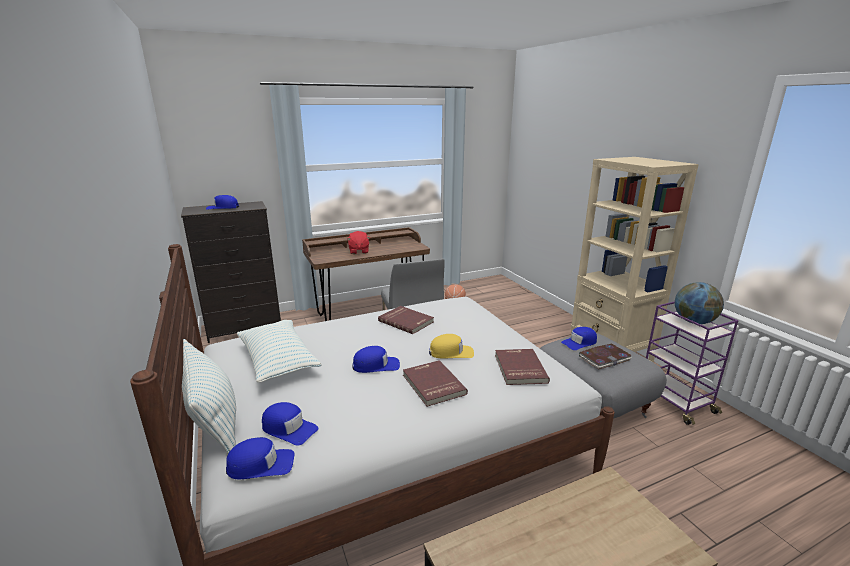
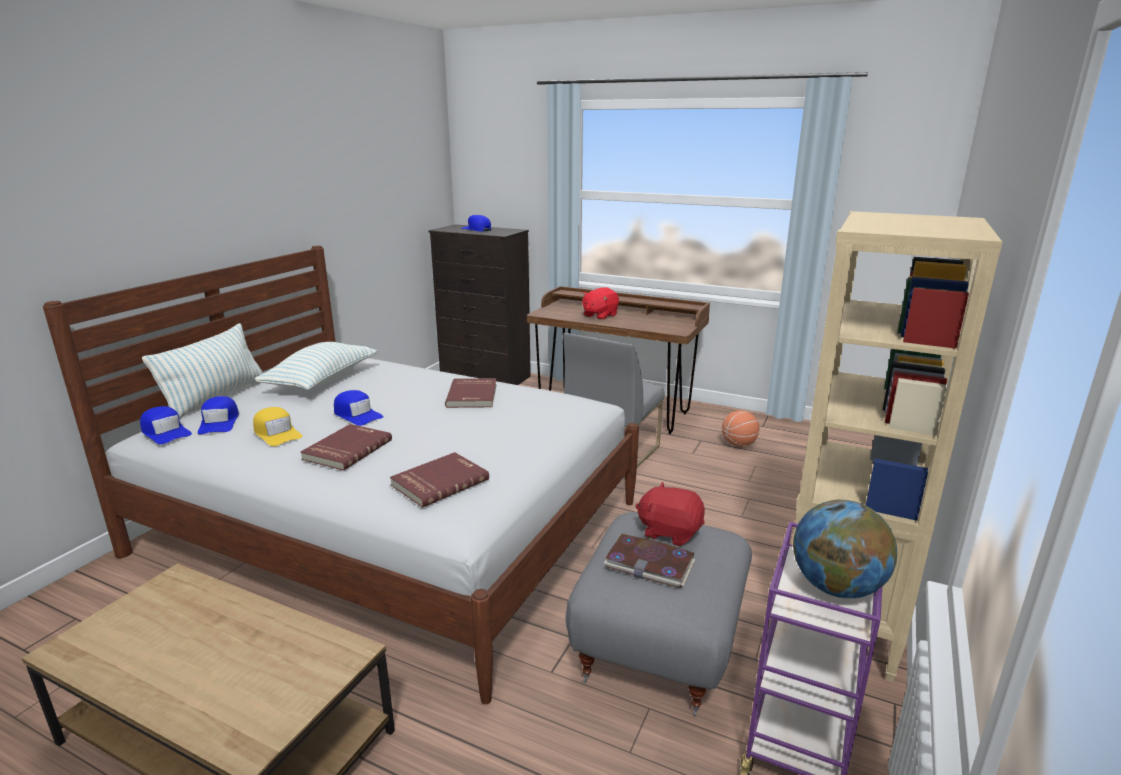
camera: 50 degrees right, 0 degrees up
yellow cap [429,334,474,358] -> yellow cap moved to [253,407,303,446]
blue cap [561,327,597,350] -> red plush toy [635,482,705,546]

